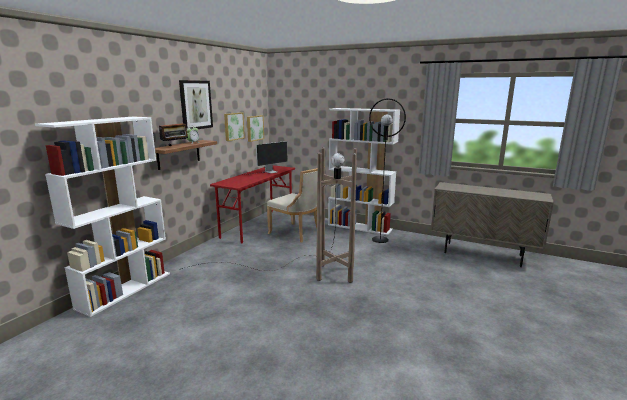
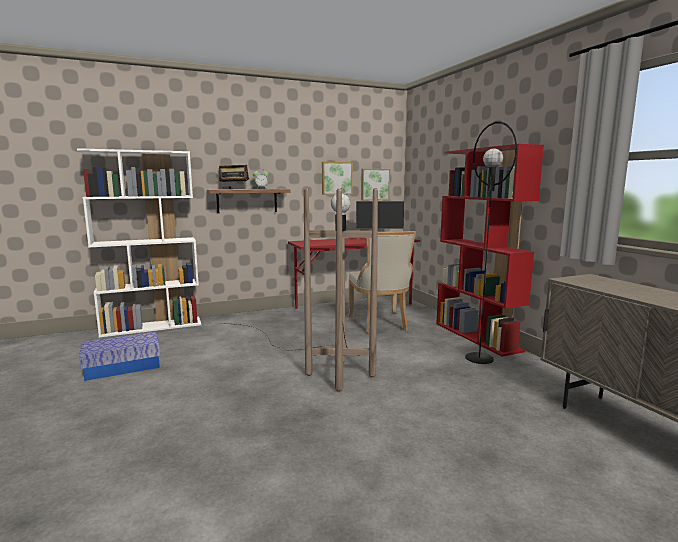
camera: 40 degrees right, 5 degrees down
picture [179,80,213,129] -> none
white bookcase [328,108,400,236] -> red bookcase [436,144,544,357]
none -> storage box [79,332,160,381]

